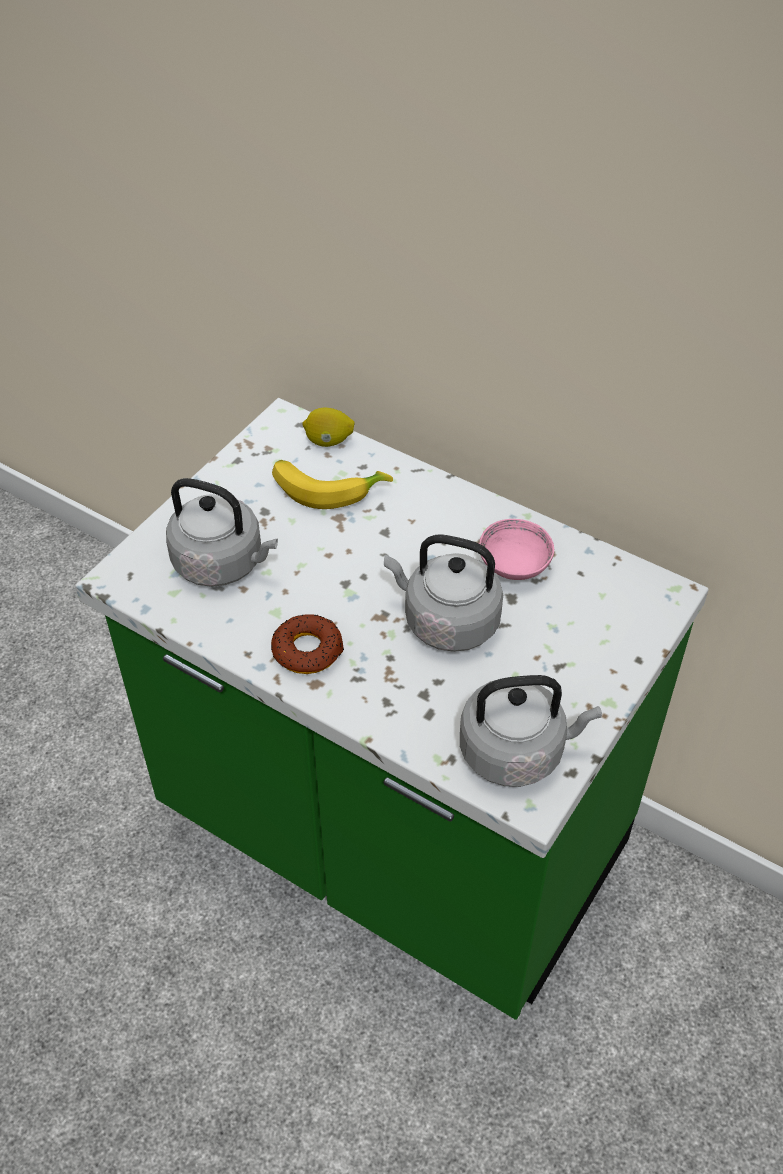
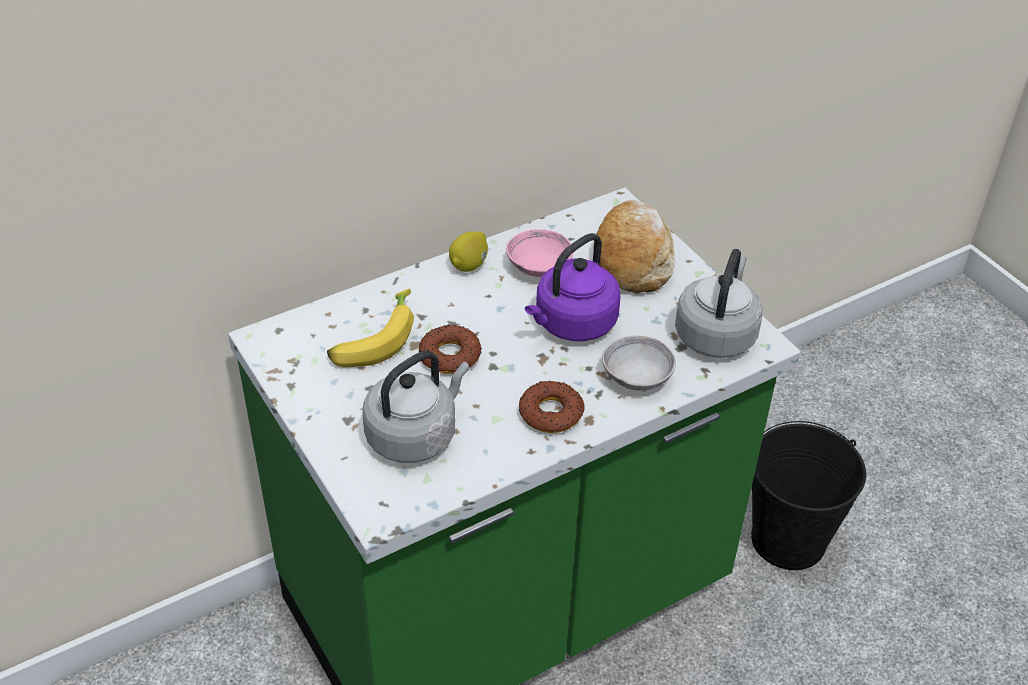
camera: 65 degrees left, 5 degrees down
lemon [302,408,355,447] -> lemon moved to [449,231,488,272]
grey kettle [384,534,503,652] -> purple kettle [525,233,621,341]
none -> donut [419,325,482,374]
none -> bread [593,200,675,293]
none -> grey bowl [602,336,676,391]
none -> black bucket [751,421,866,570]

